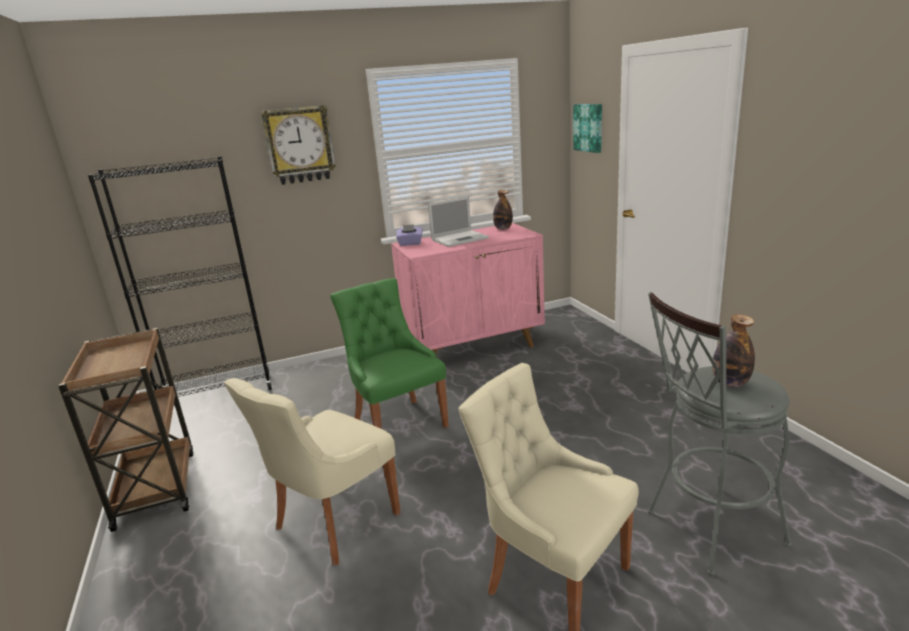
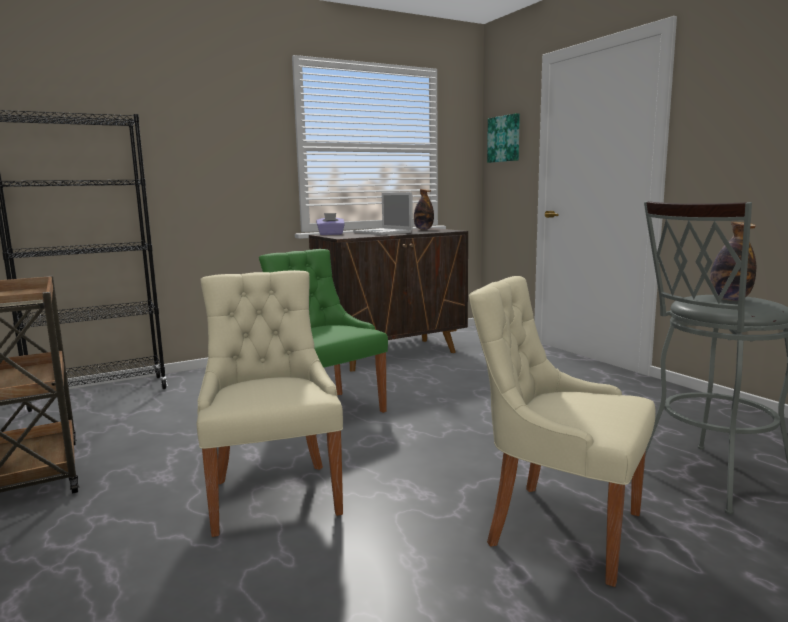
camera: 10 degrees left, 10 degrees down
beige chair [224,378,400,565] -> beige chair turned 135 degrees clockwise [197,270,343,537]
wall clock [261,105,336,185] -> none
pink cabinet [391,223,545,356] -> brown cabinet [309,228,468,372]
laptop [428,196,489,247] -> laptop turned 90 degrees clockwise [353,192,413,235]

